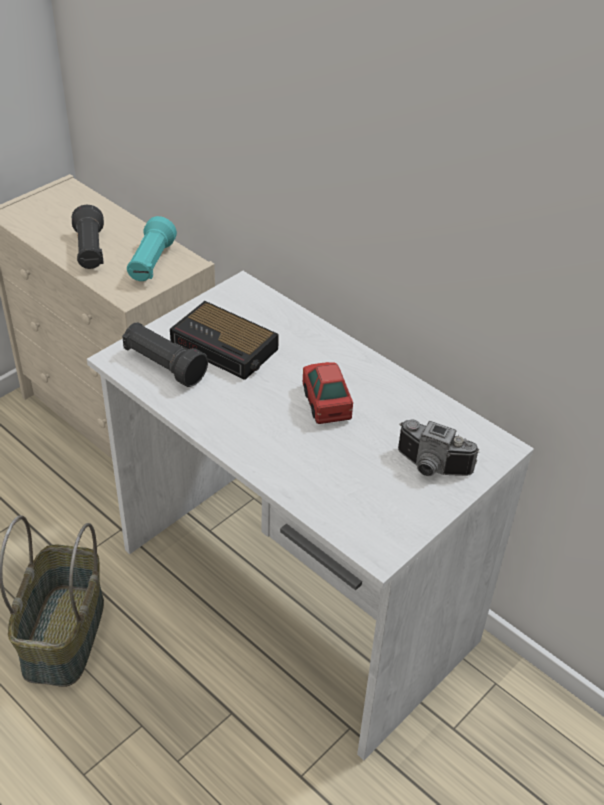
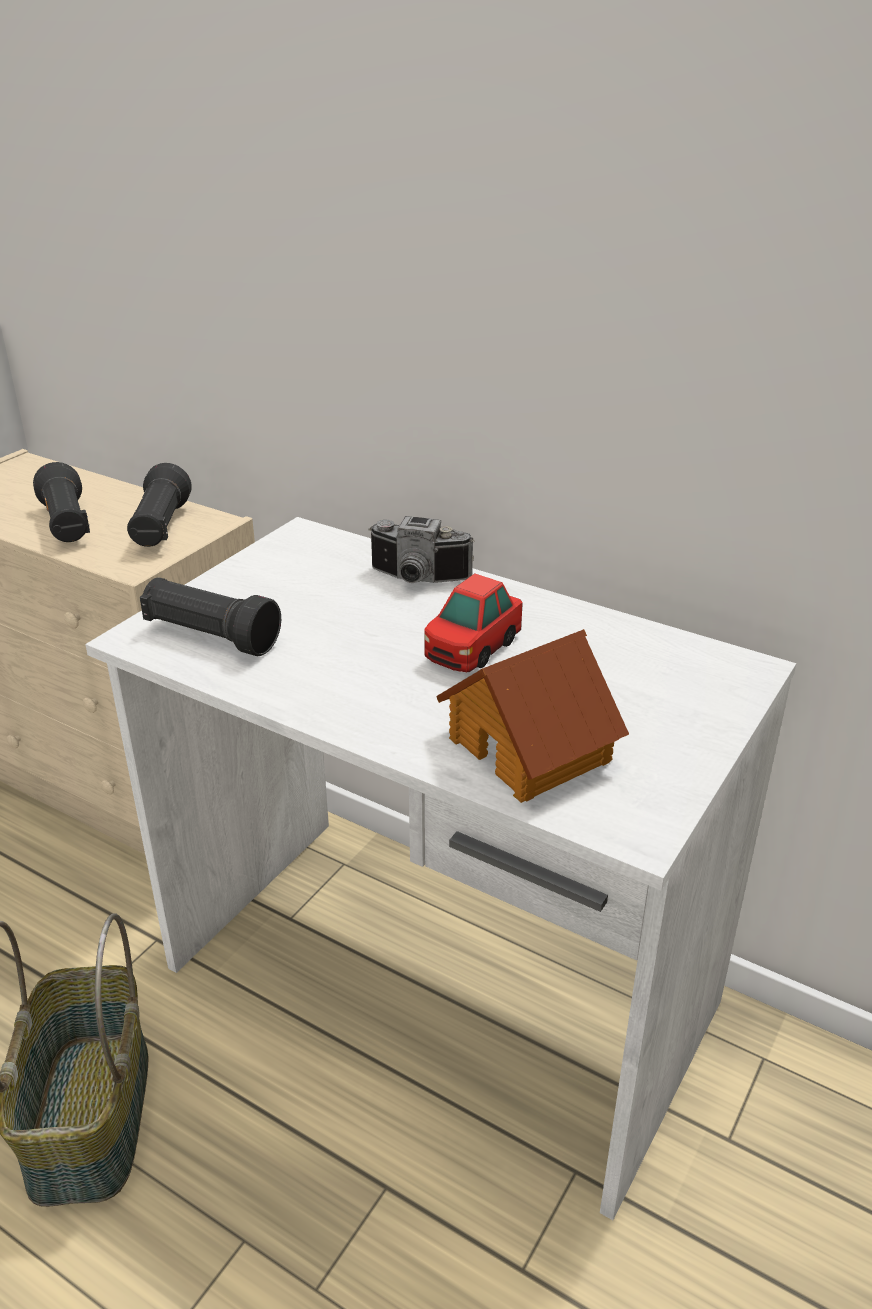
camera: 10 degrees left, 10 degrees down
turquoise flashlight [127,216,177,281] -> black flashlight [127,463,192,547]
alarm clock [170,301,279,380] -> none
toy car [303,362,353,424] -> toy car turned 120 degrees counterclockwise [424,574,523,672]
camera [398,420,480,476] -> camera moved to [368,516,475,583]
none -> toy house [436,629,629,803]

